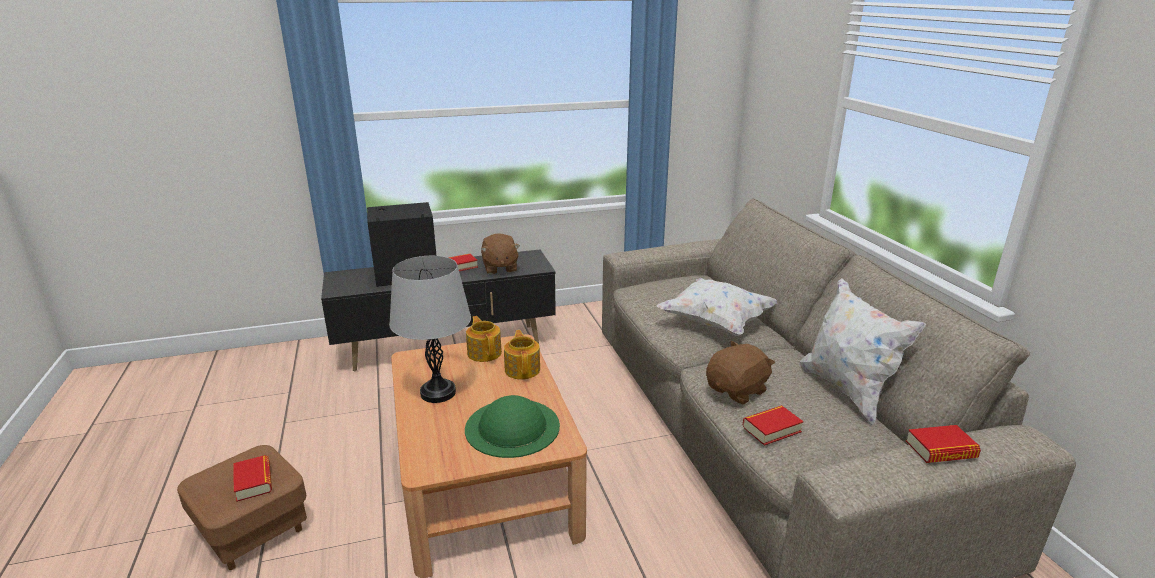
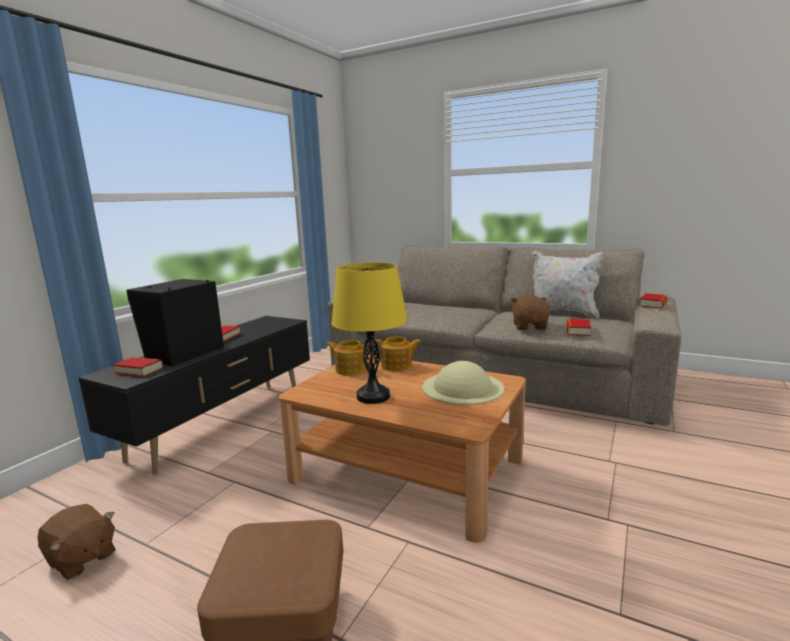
camera: 45 degrees left, 10 degrees down
book [233,455,272,502] -> book moved to [113,357,163,377]
grey table lamp [389,256,471,403] -> yellow table lamp [331,263,408,404]
green hat [465,395,560,458] -> beige hat [422,361,504,405]
brown plush toy [481,233,520,274] -> brown plush toy moved to [38,504,116,580]
teapot [504,330,540,380] -> teapot turned 150 degrees clockwise [372,337,421,371]
white pillow [656,278,777,336] -> none

